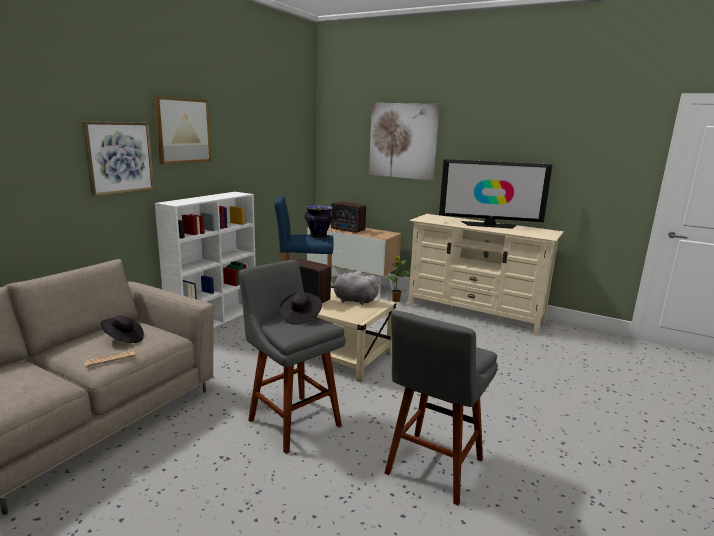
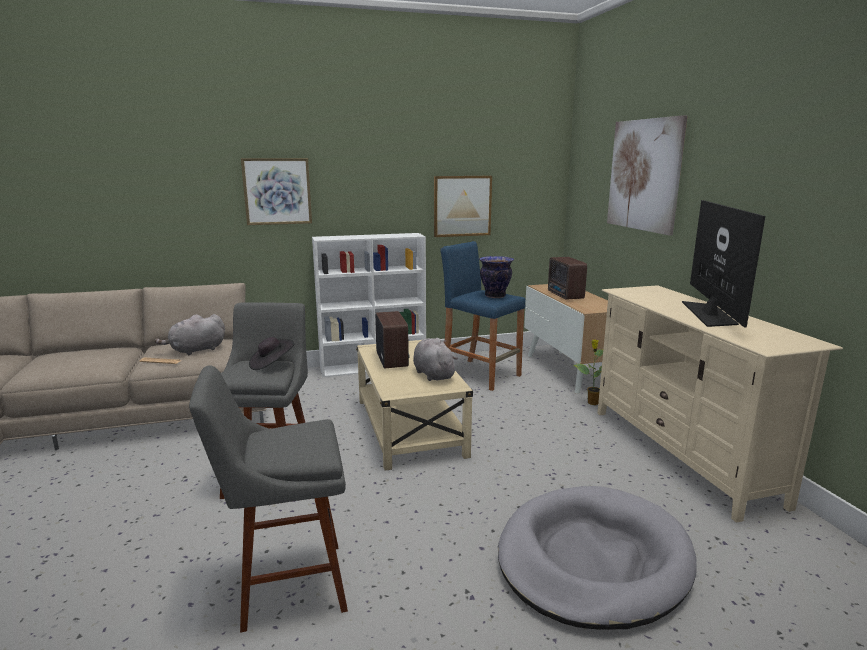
camera: 45 degrees right, 0 degrees up
black hat [100,316,144,343] -> grey plush toy [155,314,225,355]
picture [154,96,211,164] -> picture moved to [434,176,492,237]
television [439,159,553,229] -> television turned 135 degrees counterclockwise [682,200,765,328]
none -> grey dog bed [498,486,697,630]

